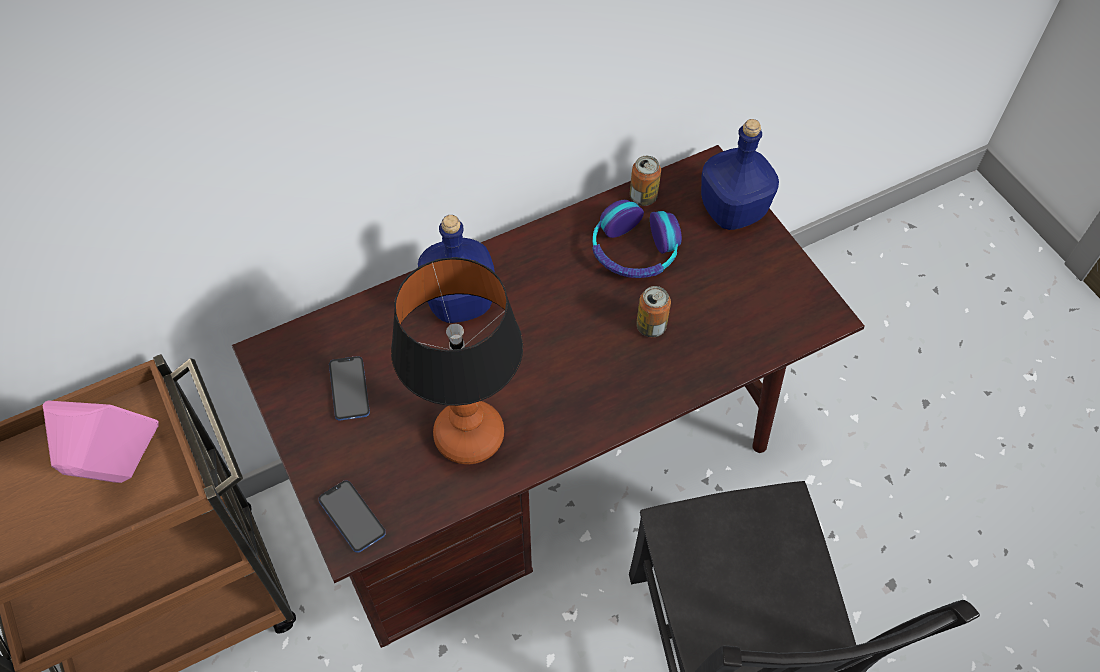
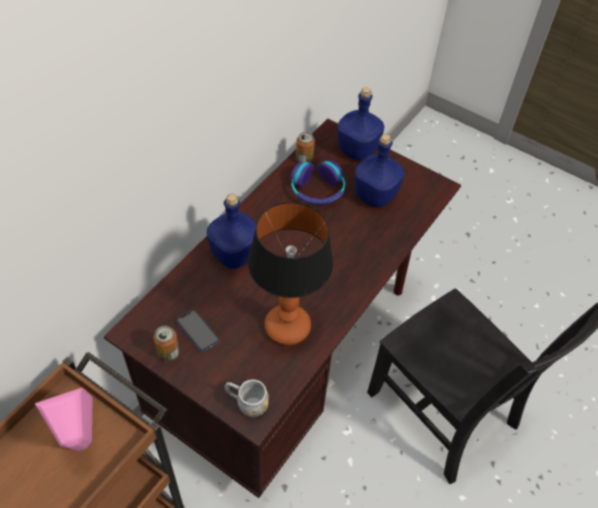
camera: 30 degrees left, 5 degrees down
phone [318,480,386,553] -> grey mug [225,379,269,417]
can [636,286,671,337] -> can moved to [154,326,179,362]
none -> blue bottle [355,134,404,208]

